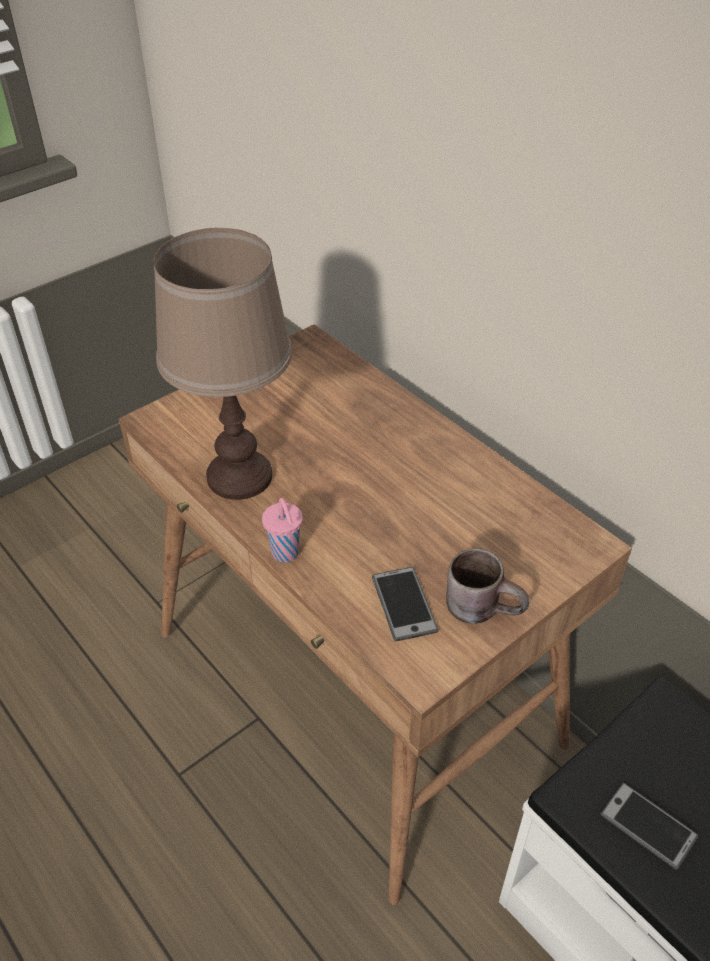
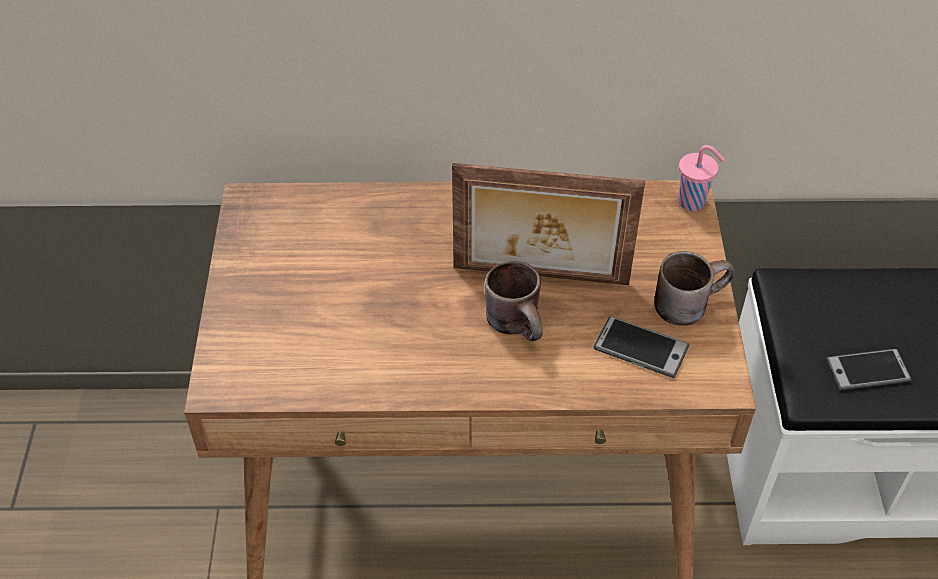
camera: 50 degrees left, 5 degrees up
brown table lamp [153,228,292,500] -> none
pink cup [262,498,303,562] -> pink cup moved to [678,145,725,211]
none -> picture frame [452,163,645,285]
none -> brown mug [484,261,543,341]

